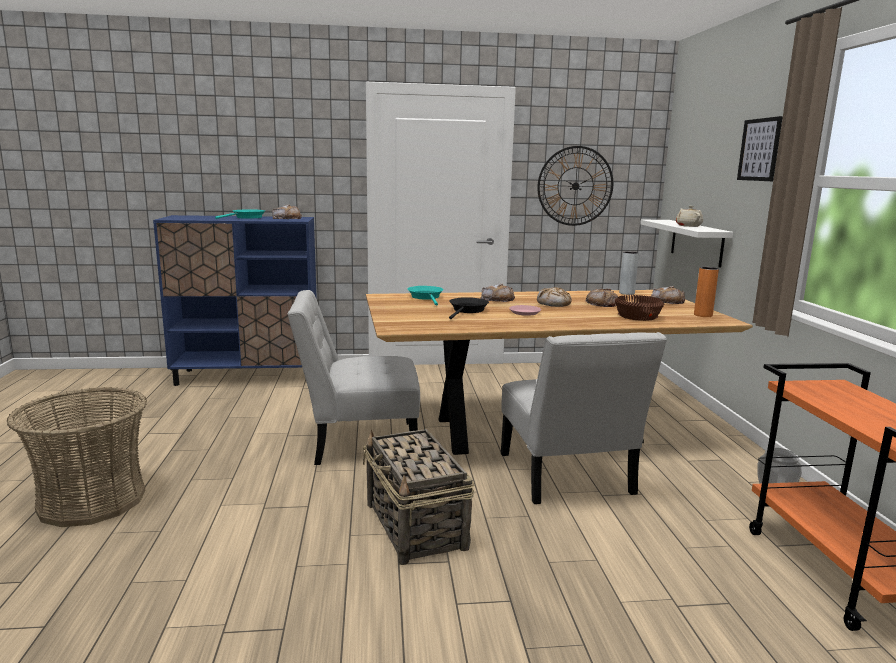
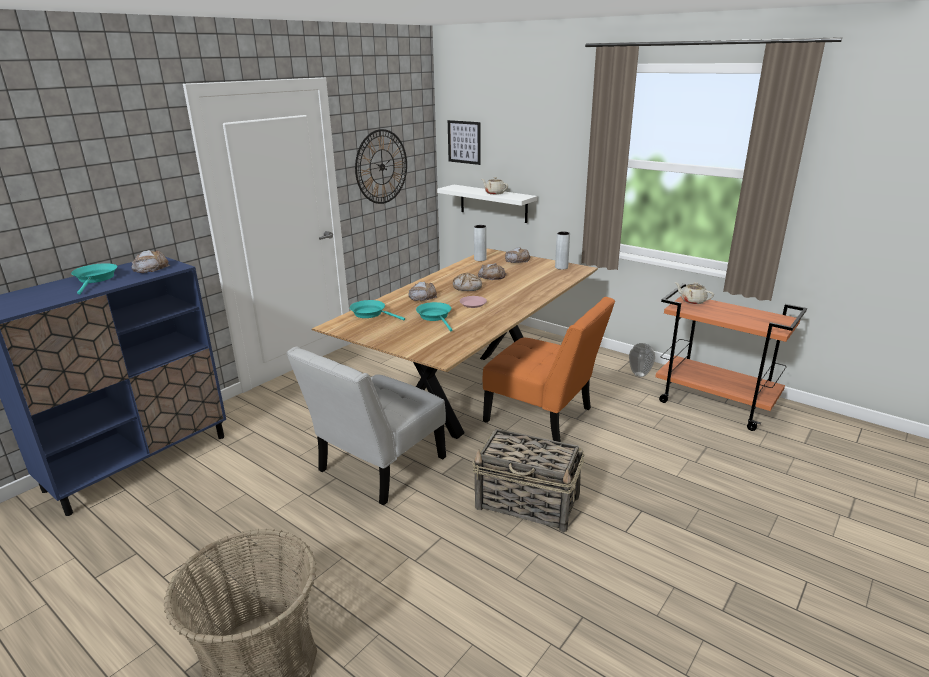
camera: 45 degrees left, 10 degrees up
black frying pan [449,297,489,319] -> turquoise frying pan [416,302,452,331]
white chair [501,332,667,504] -> orange chair [483,297,615,442]
brown bowl [615,295,664,321] -> none
orange vase [694,267,719,317] -> grey vase [555,231,570,270]
picture [737,116,783,181] -> picture moved to [448,120,481,165]
none -> beige teapot [675,282,714,304]

